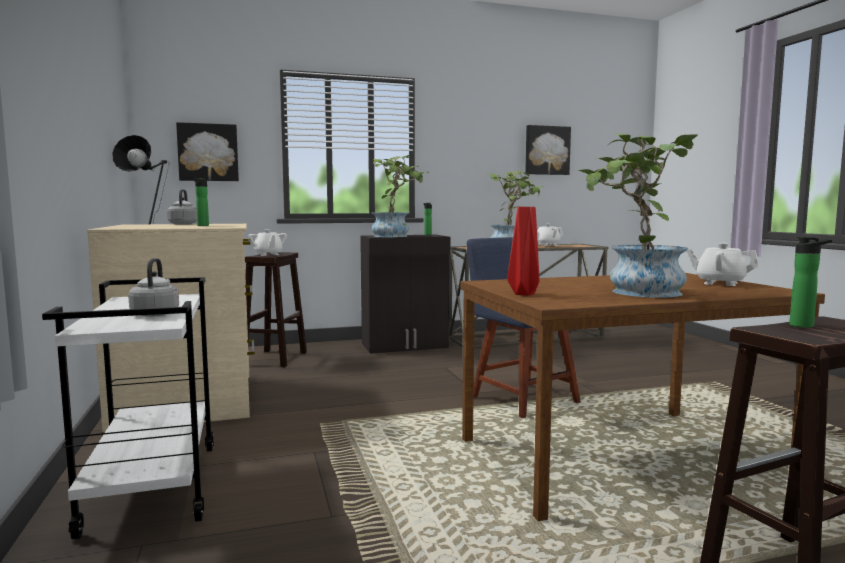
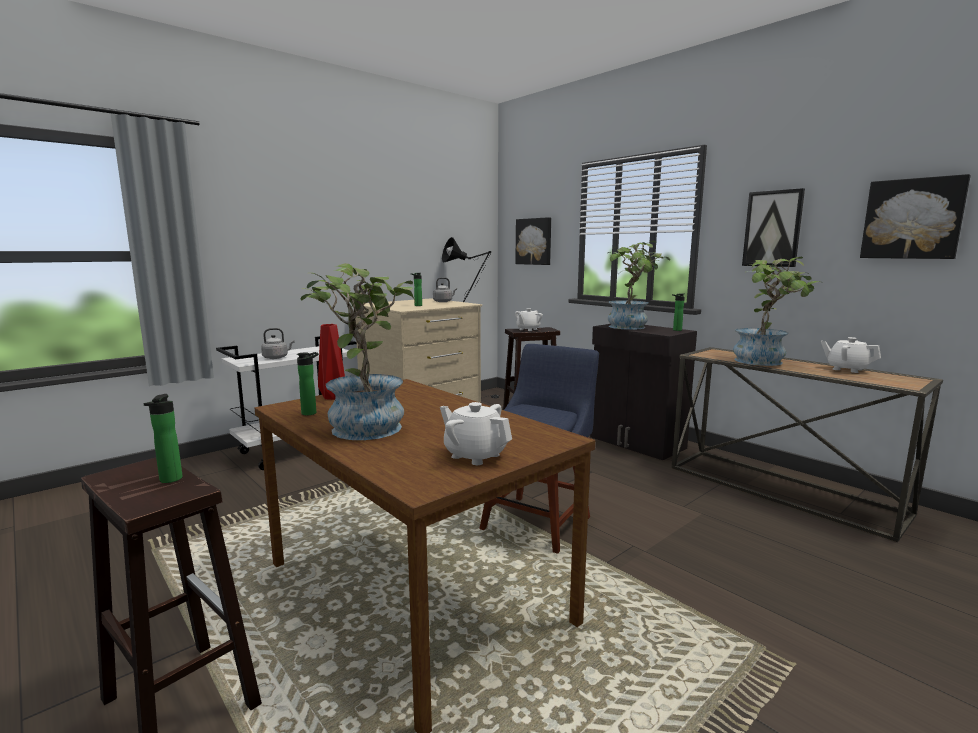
camera: 65 degrees right, 5 degrees up
white teapot [687,243,759,286] -> white teapot turned 60 degrees counterclockwise [440,402,512,465]
none -> bottle [297,352,319,415]
none -> picture [742,188,805,267]

